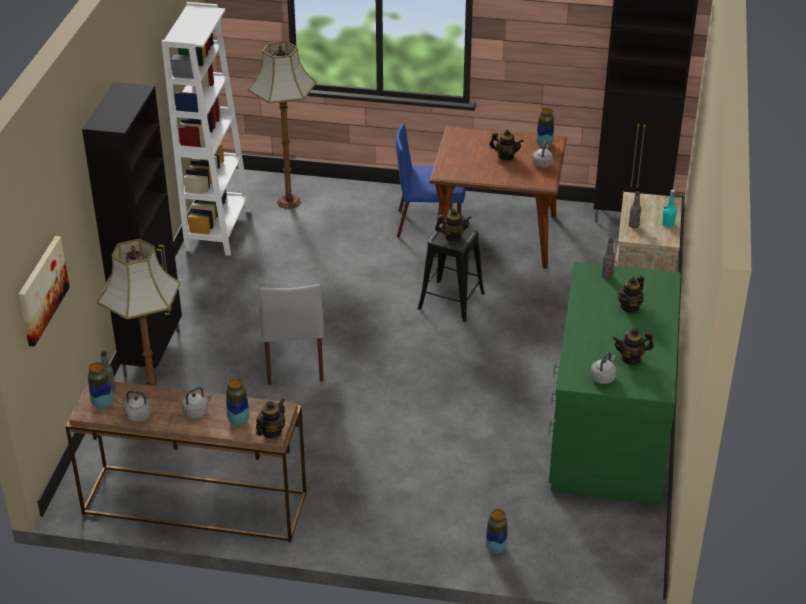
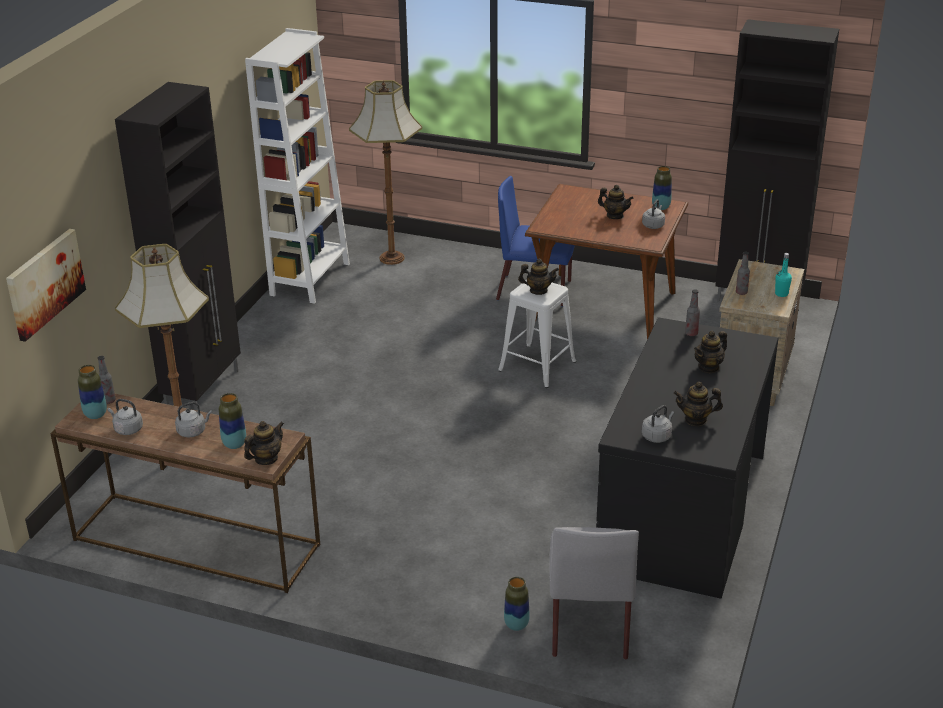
camera: 10 degrees right, 5 degrees down
grey chair [259,284,324,385] -> grey chair moved to [549,527,639,660]
black stool [418,223,485,322] -> white stool [498,280,576,388]
green desk [548,262,681,505] -> black desk [596,317,779,599]

